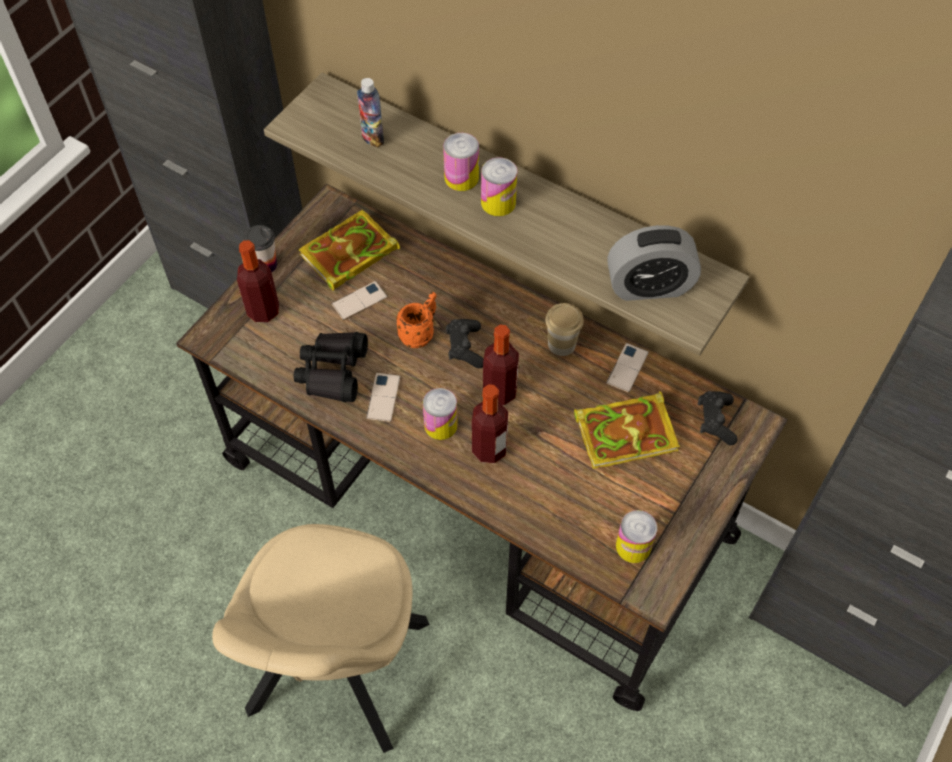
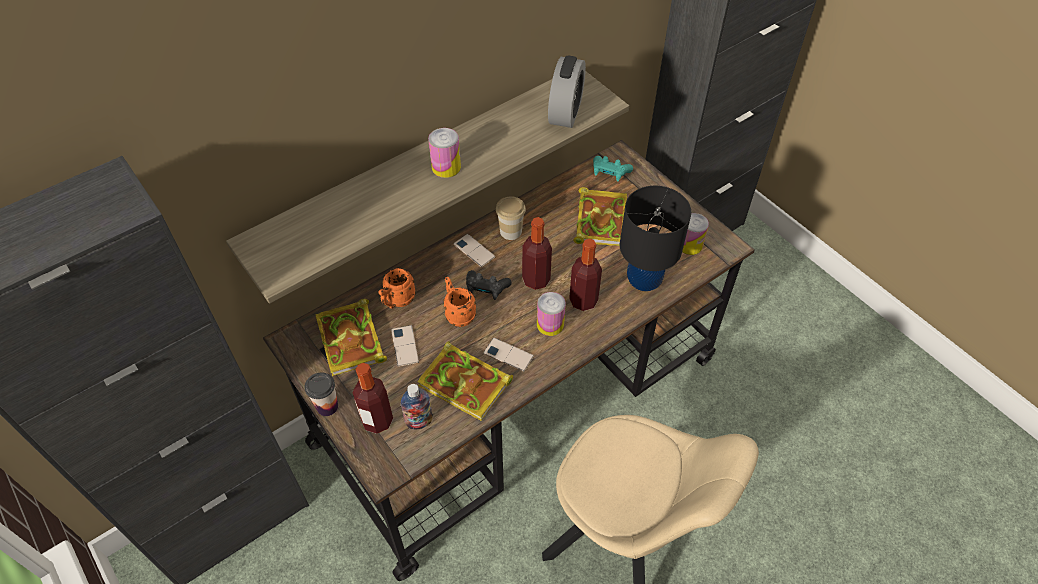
camera: 70 degrees left, 5 degrees down
black binoculars [294,332,368,402] -> book [417,341,513,421]
bottle [357,78,384,148] -> bottle moved to [401,384,433,429]
can [443,133,479,191] -> none
phone [606,343,649,393] -> phone moved to [453,234,496,267]
black game controller [698,391,738,445] -> turquoise game controller [593,156,633,181]
none -> orange mug [378,268,416,309]
none -> black table lamp [620,186,691,291]

